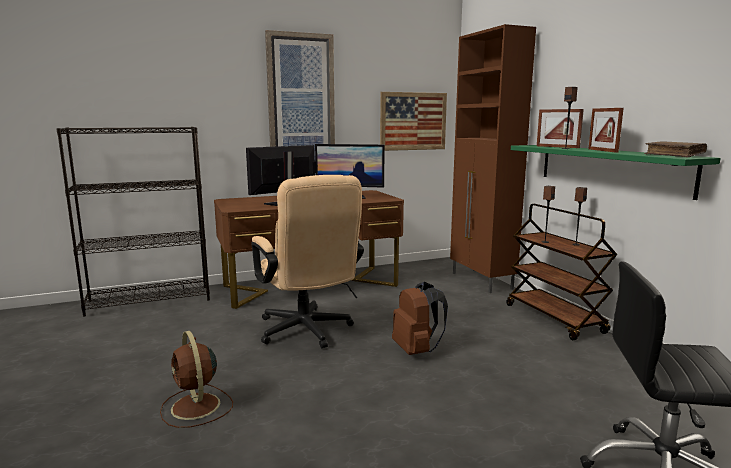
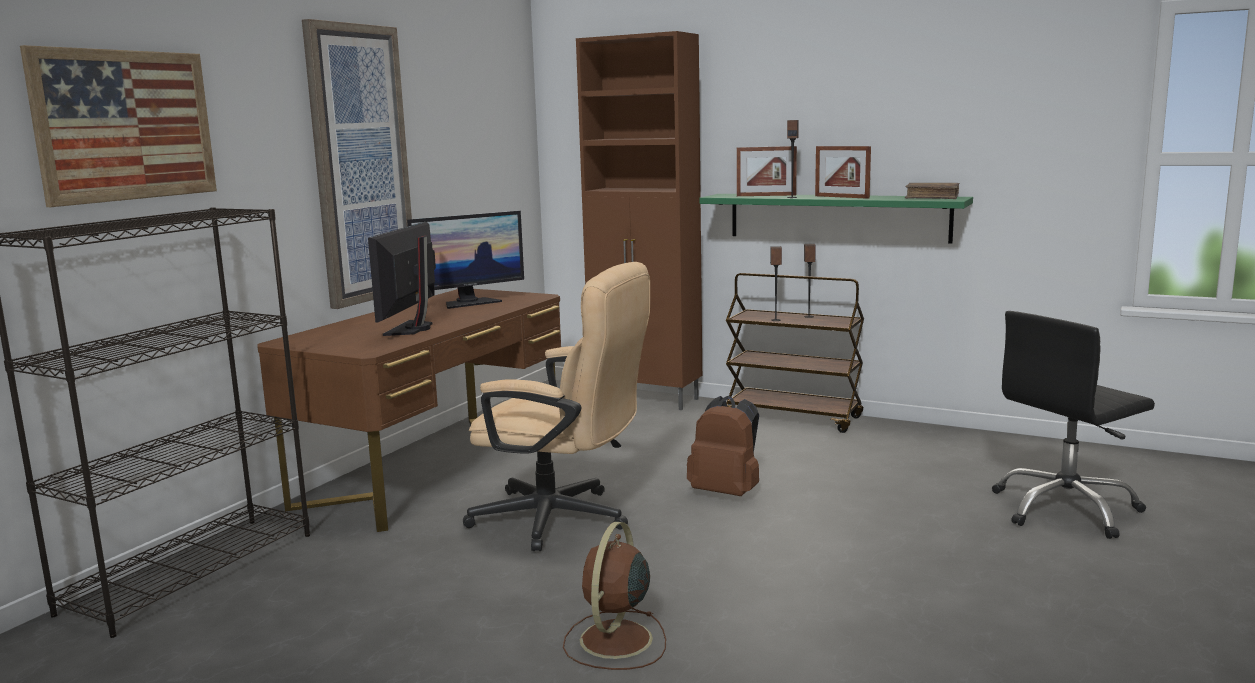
camera: 40 degrees left, 0 degrees up
brown fan [160,331,233,428] -> brown fan turned 90 degrees clockwise [563,522,666,670]
picture [380,92,447,151] -> picture moved to [20,45,217,207]

